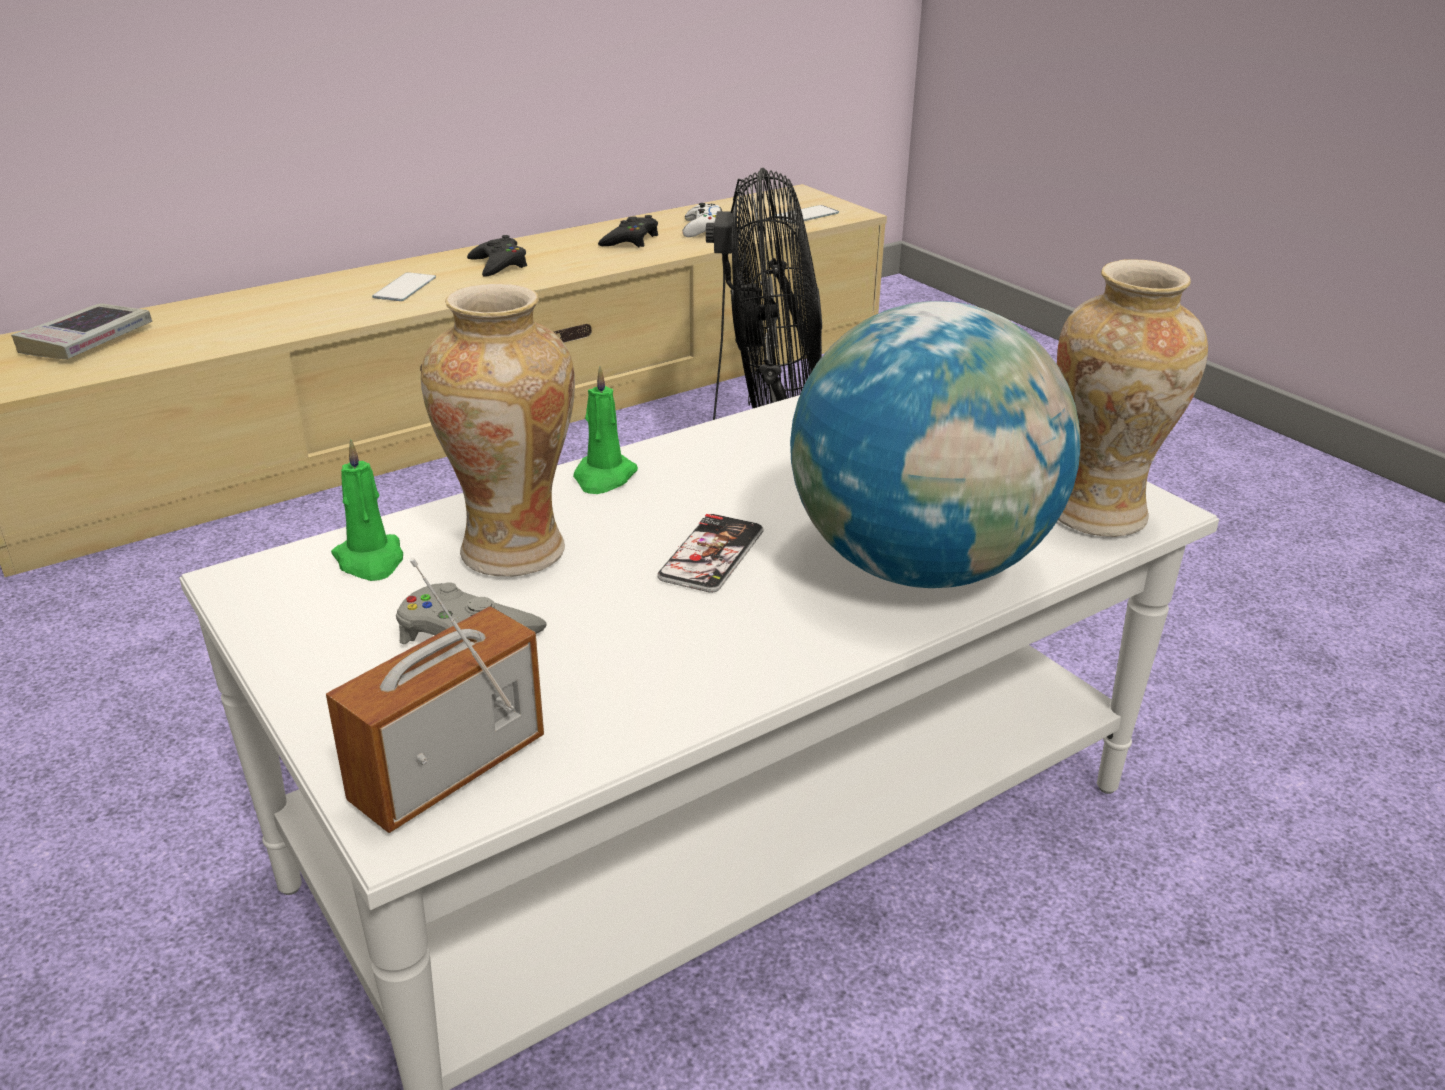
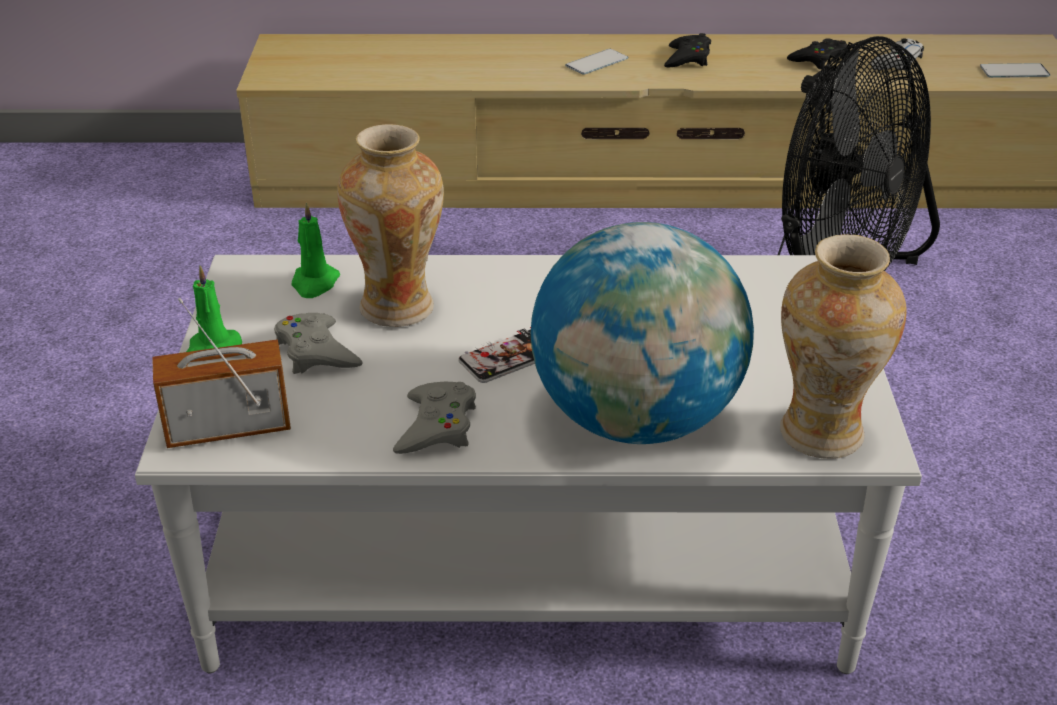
camera: 35 degrees right, 5 degrees up
book [11,303,152,359] -> none
green candle [573,366,638,494] -> green candle moved to [186,266,242,352]
none -> grey game controller [393,382,476,454]

